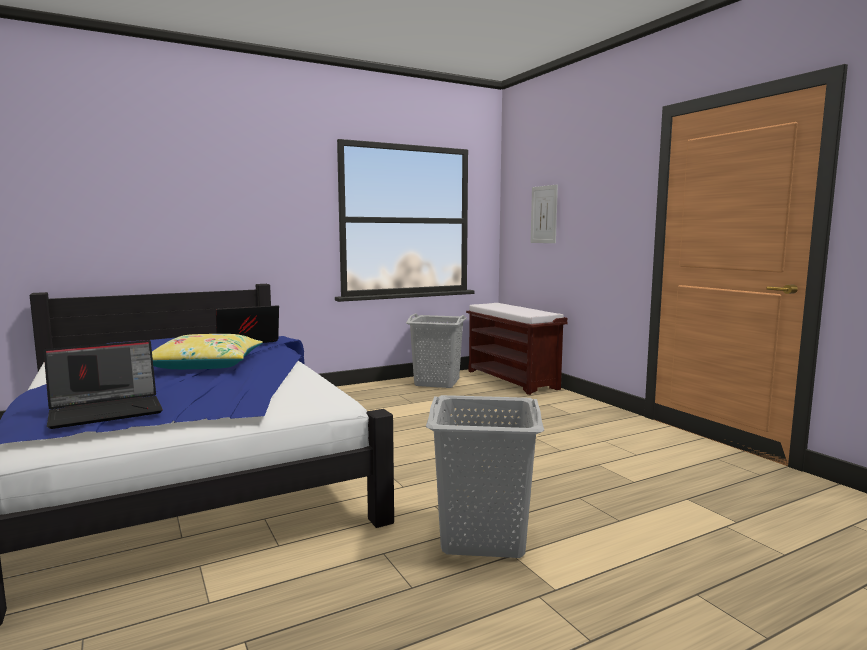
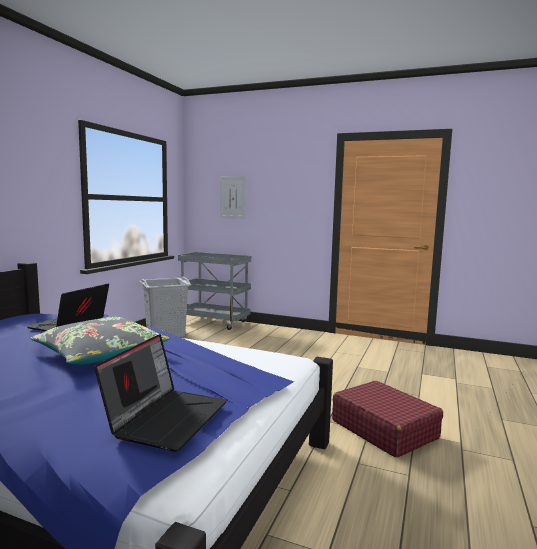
camera: 40 degrees left, 0 degrees up
yellow pillow [152,334,263,369] -> grey pillow [30,317,170,365]
grey laundry basket [426,395,544,558] -> red suitcase [332,381,443,458]
brown bench [466,303,568,395] -> grey cart [178,252,251,330]

